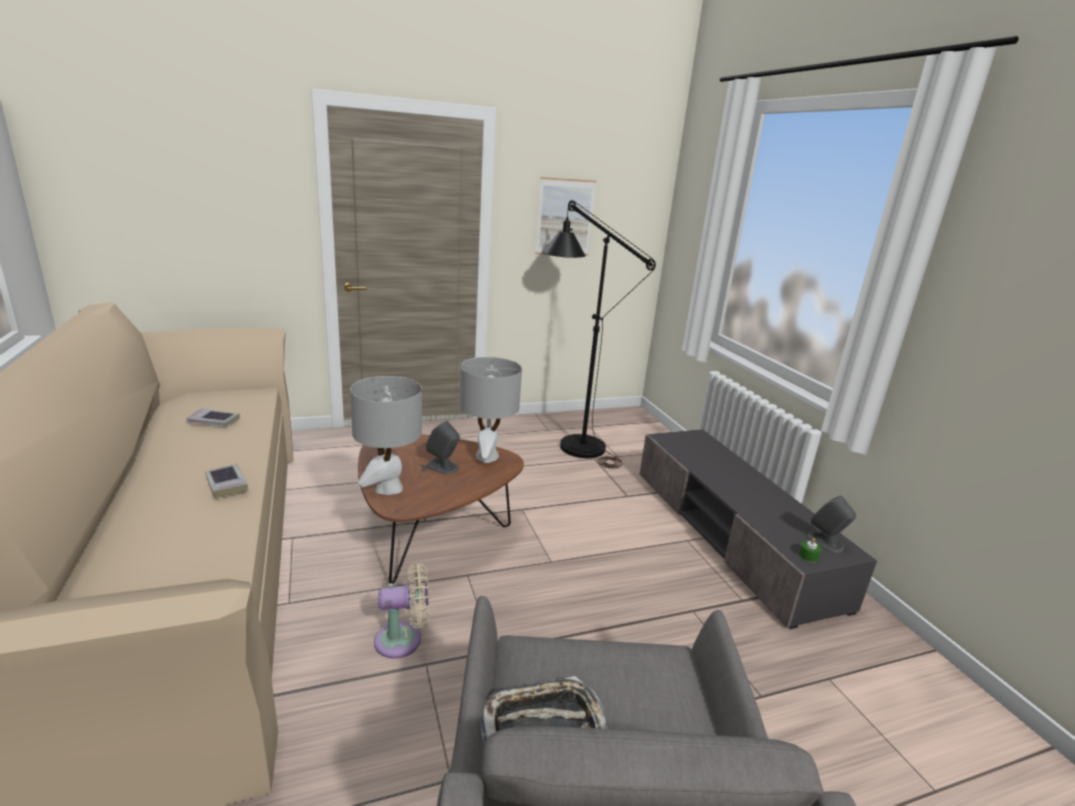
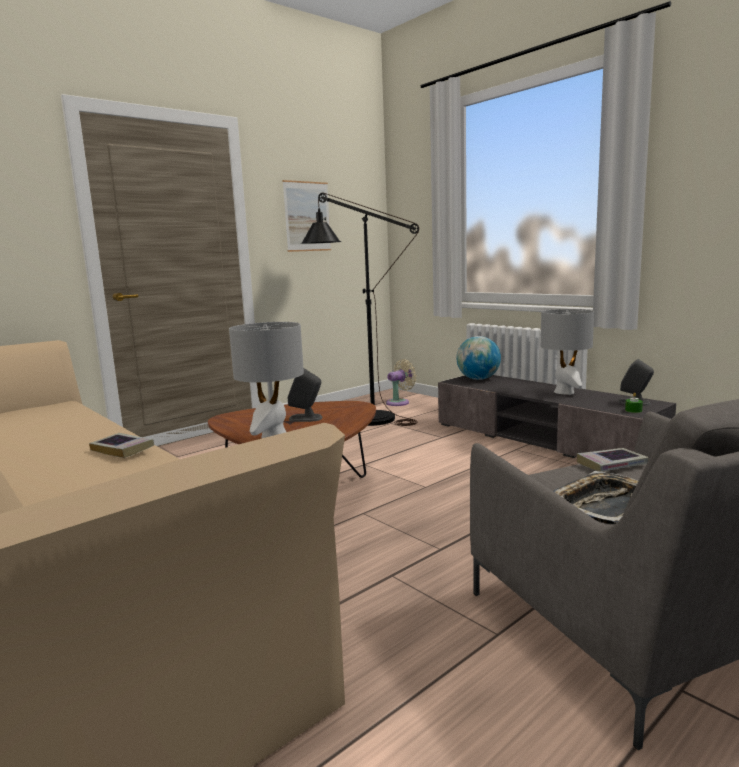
camera: 20 degrees left, 10 degrees down
book [186,408,240,427] -> book moved to [577,448,649,472]
beige fan [374,563,429,659] -> beige fan moved to [386,359,417,406]
grey table lamp [460,357,522,463] -> grey table lamp moved to [541,309,594,395]
none -> globe [456,336,501,380]

